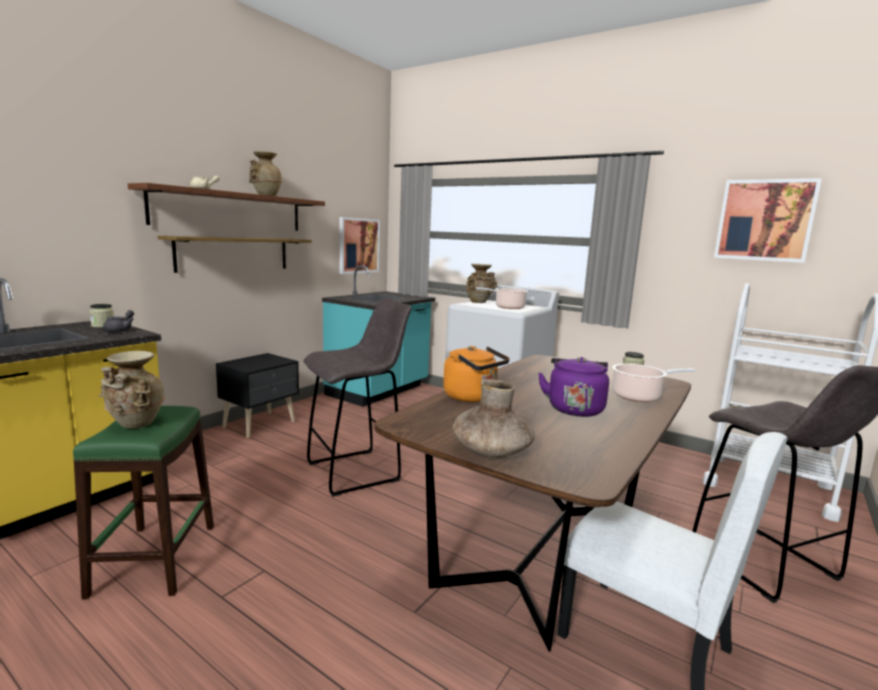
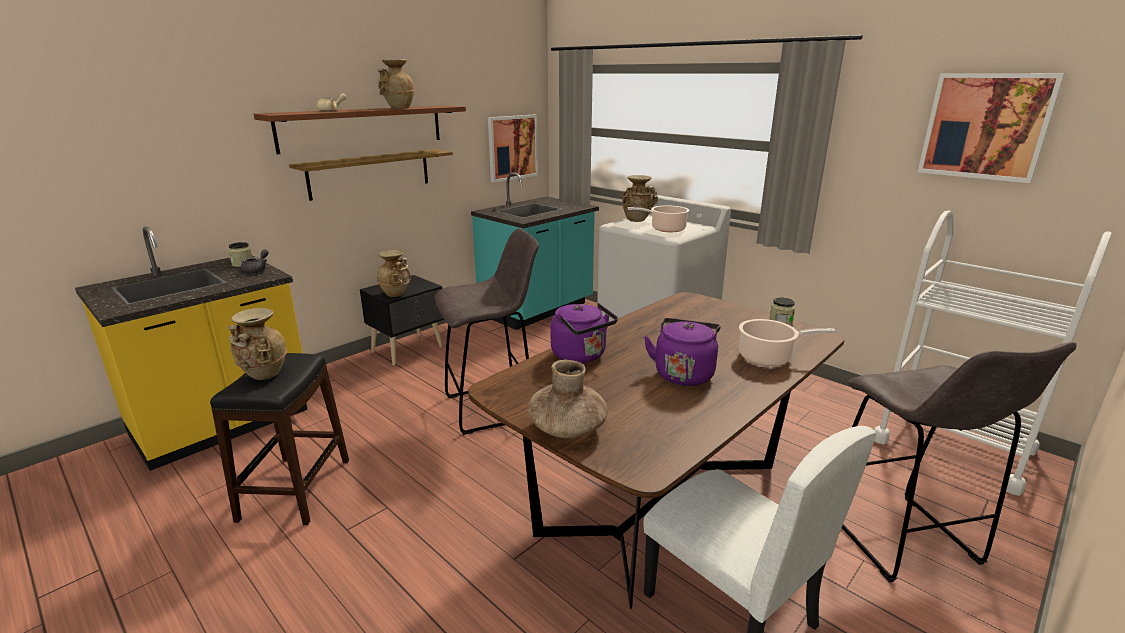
camera: 10 degrees right, 10 degrees up
green stool [73,406,214,600] -> black stool [210,353,349,525]
orange kettle [443,346,510,402] -> purple kettle [551,303,618,363]
none -> beige vase [377,250,411,297]

